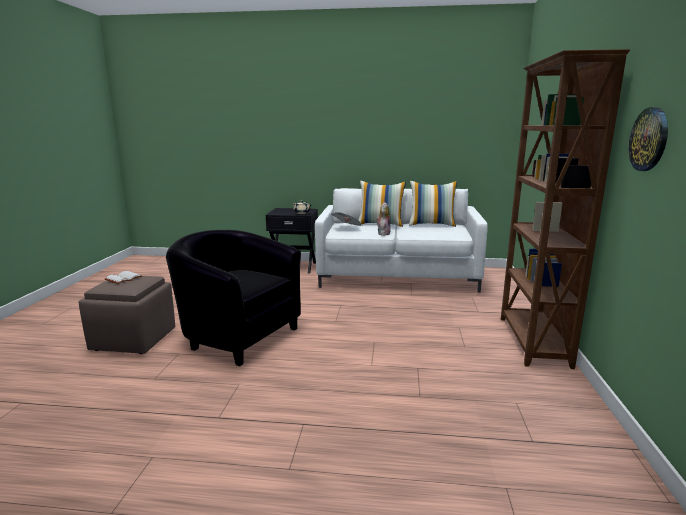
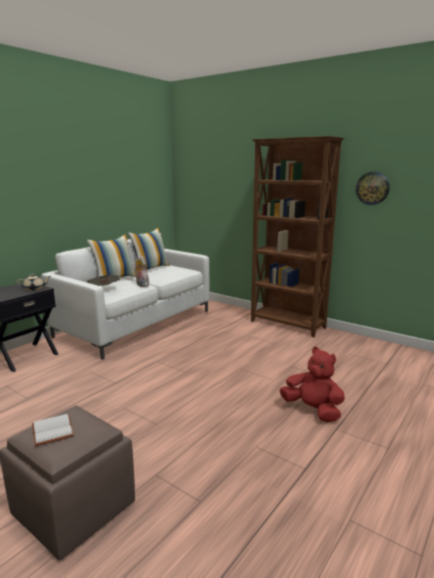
camera: 60 degrees left, 0 degrees up
black armchair [166,230,301,366] -> none
none -> red plush toy [280,347,345,422]

